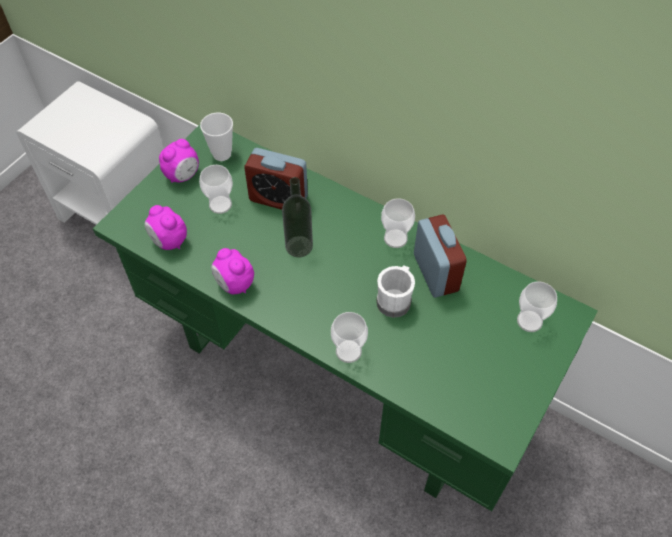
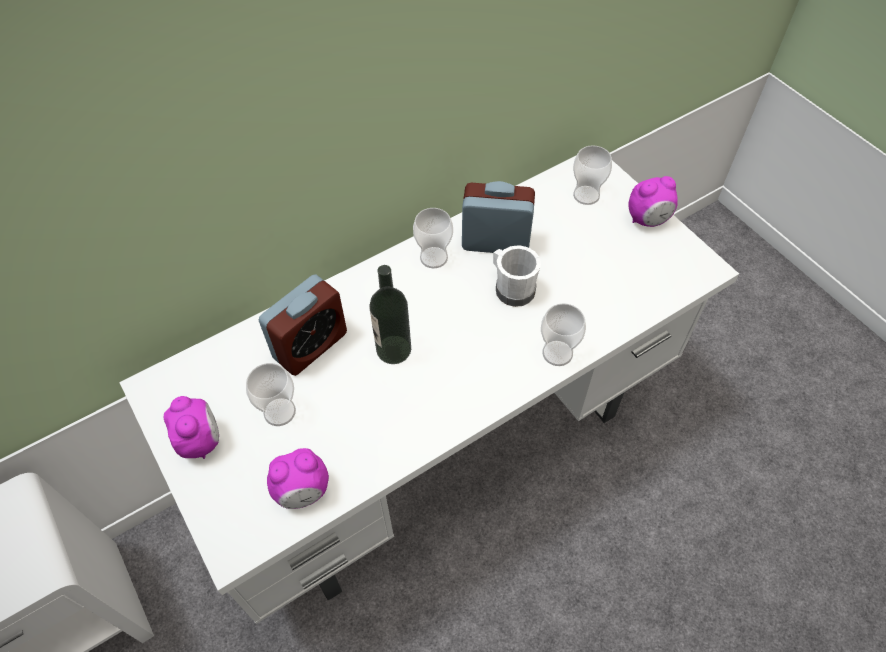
camera: 65 degrees left, 0 degrees up
green desk [93,125,598,511] -> white desk [119,155,739,624]
cup [200,113,233,161] -> none
alarm clock [211,248,254,294] -> alarm clock moved to [628,176,678,227]

